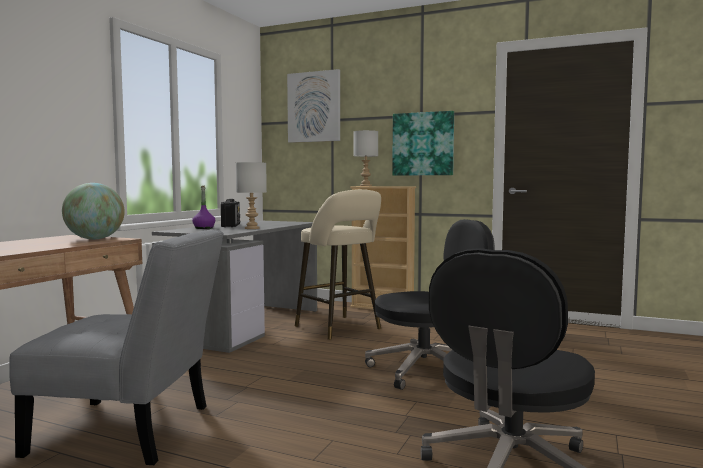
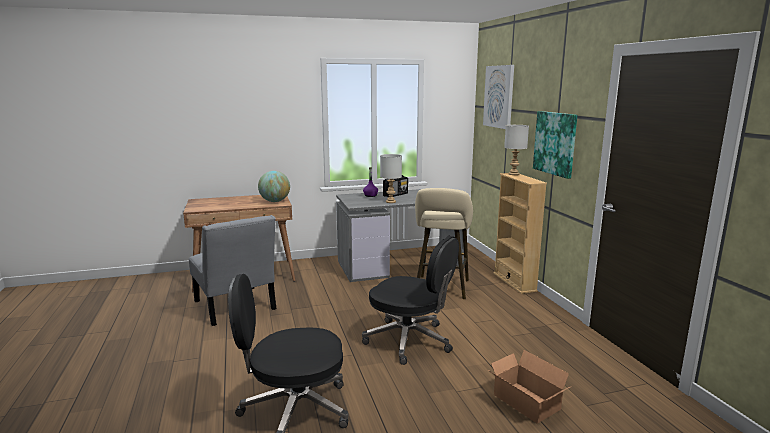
camera: 50 degrees right, 10 degrees up
none -> cardboard box [487,350,572,423]

